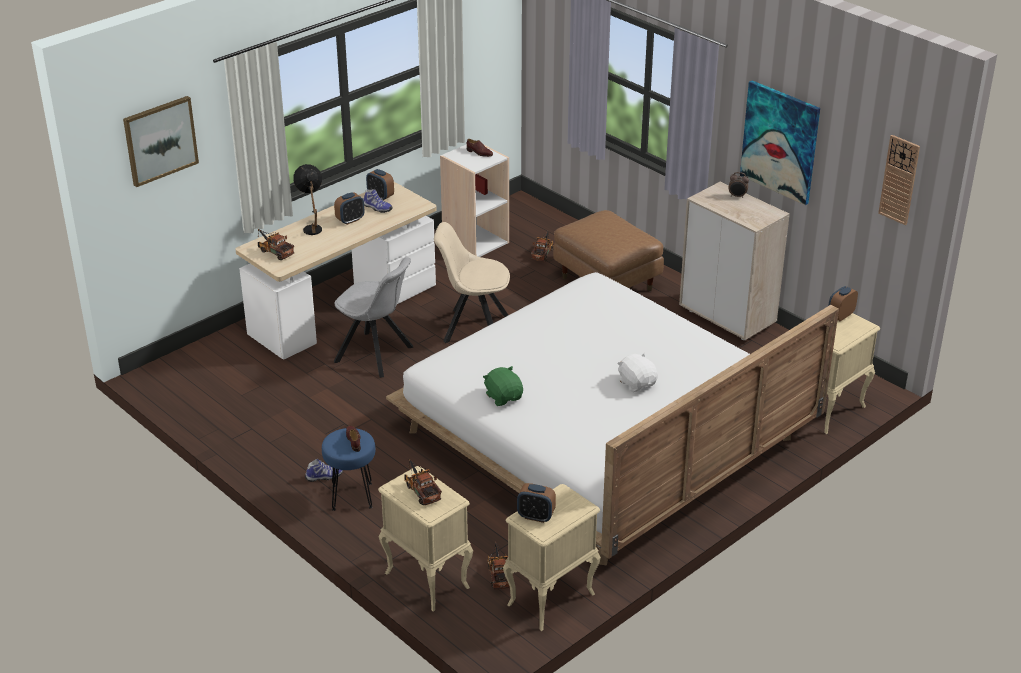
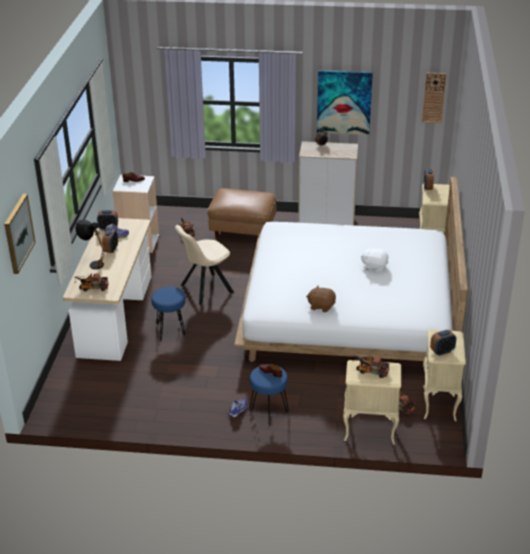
camera: 40 degrees left, 0 degrees up
grey chair [334,257,413,378] -> blue stool [151,287,186,340]
green plush toy [483,366,523,406] -> brown plush toy [306,285,336,313]

